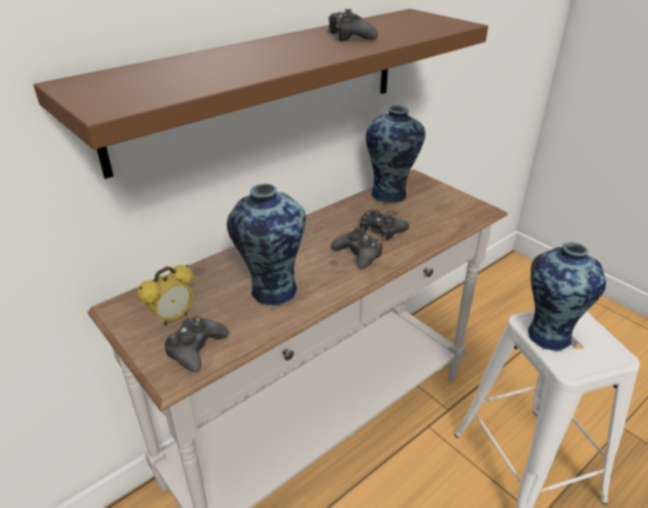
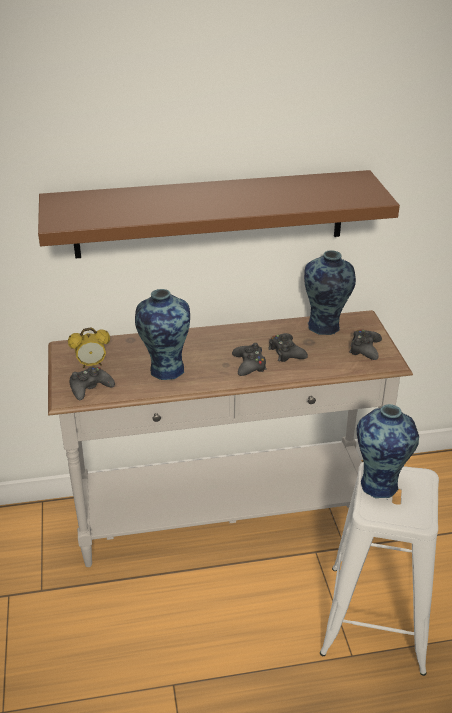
camera: 30 degrees right, 0 degrees up
black game controller [327,9,378,42] -> black game controller moved to [349,329,382,360]

